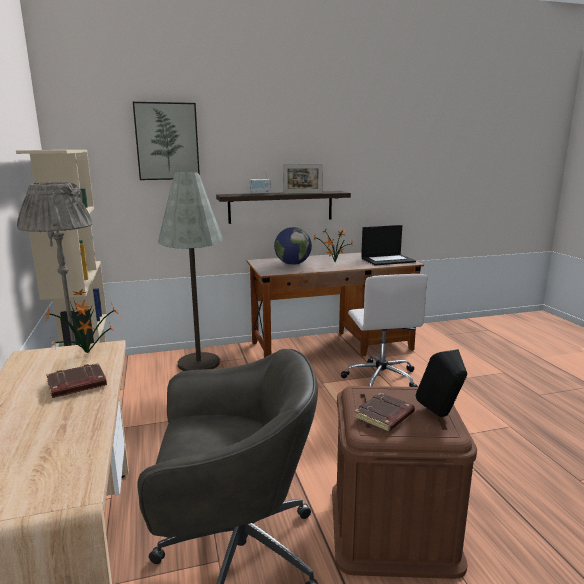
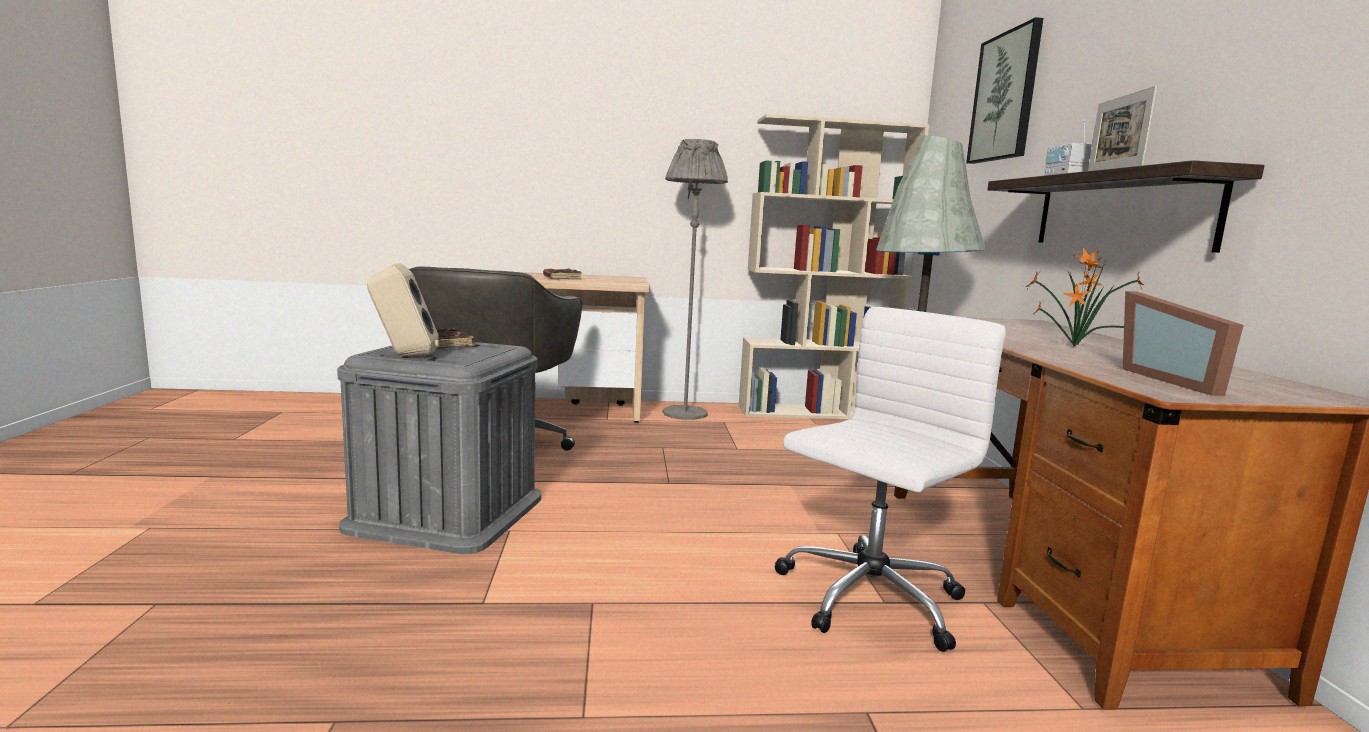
camera: 100 degrees right, 5 degrees down
potted plant [45,289,119,353] -> none
globe [274,227,312,265] -> none
brown storage box [332,386,477,579] -> grey storage box [337,342,541,554]
white office chair [341,274,428,387] -> white office chair turned 135 degrees clockwise [774,307,1006,652]
laptop [361,225,416,266] -> picture frame [1123,291,1244,396]
black speaker [416,349,467,417] -> beige speaker [367,263,439,357]

